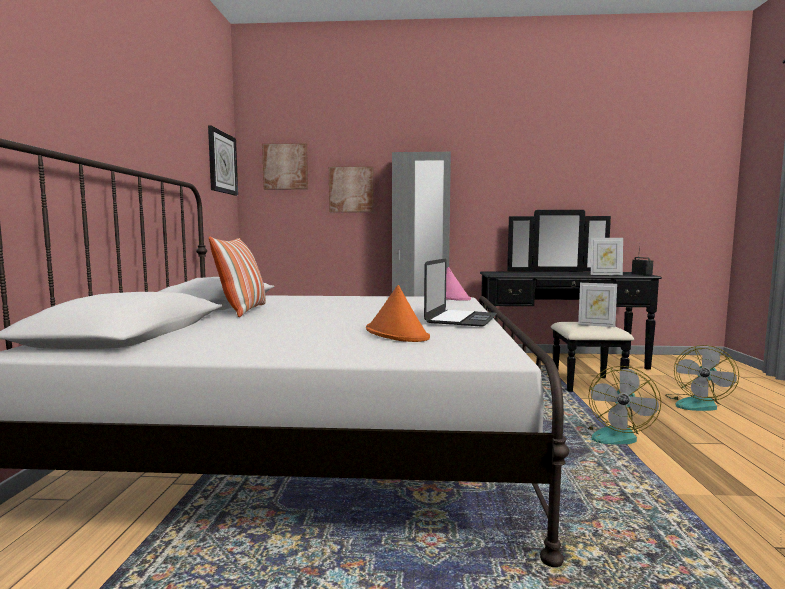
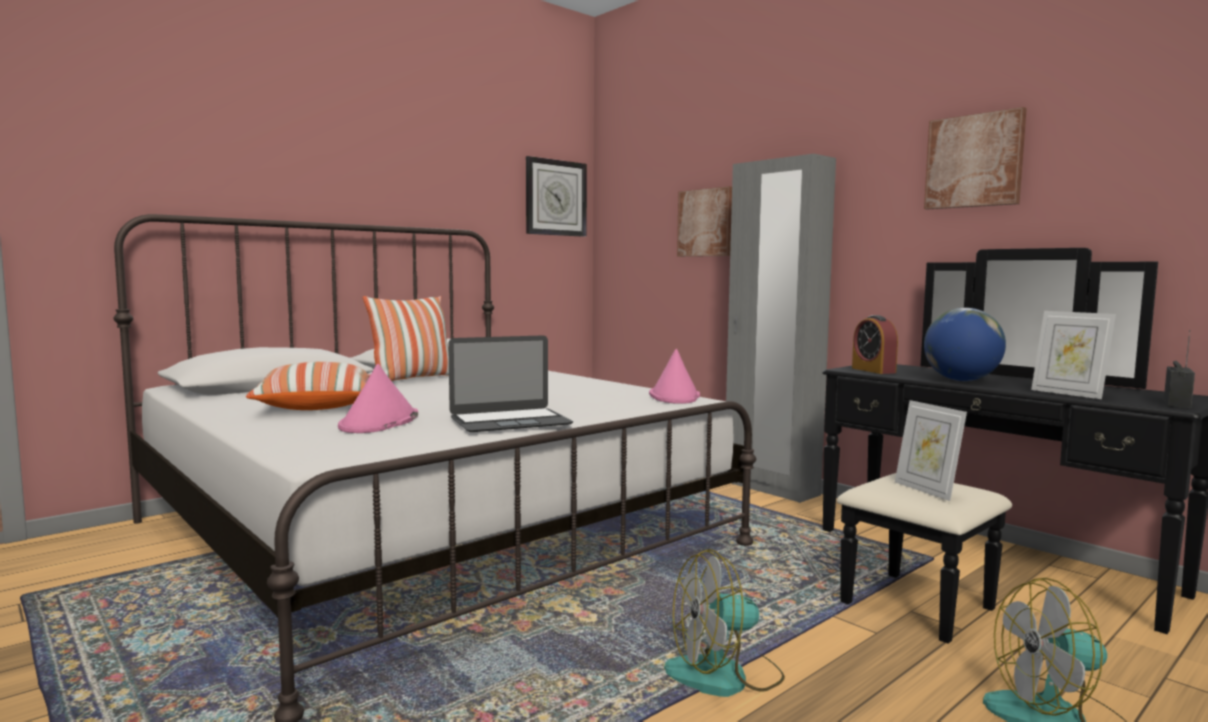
camera: 45 degrees right, 0 degrees up
picture [262,143,308,190] -> picture moved to [924,107,1027,210]
orange hat [366,285,430,342] -> pink hat [338,364,418,433]
none -> pillow [246,362,371,410]
none -> alarm clock [852,315,898,374]
none -> globe [924,308,1006,381]

